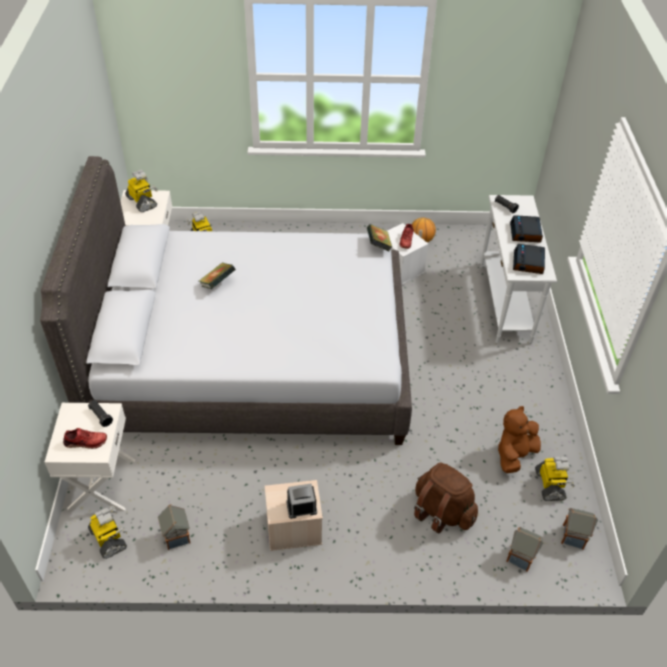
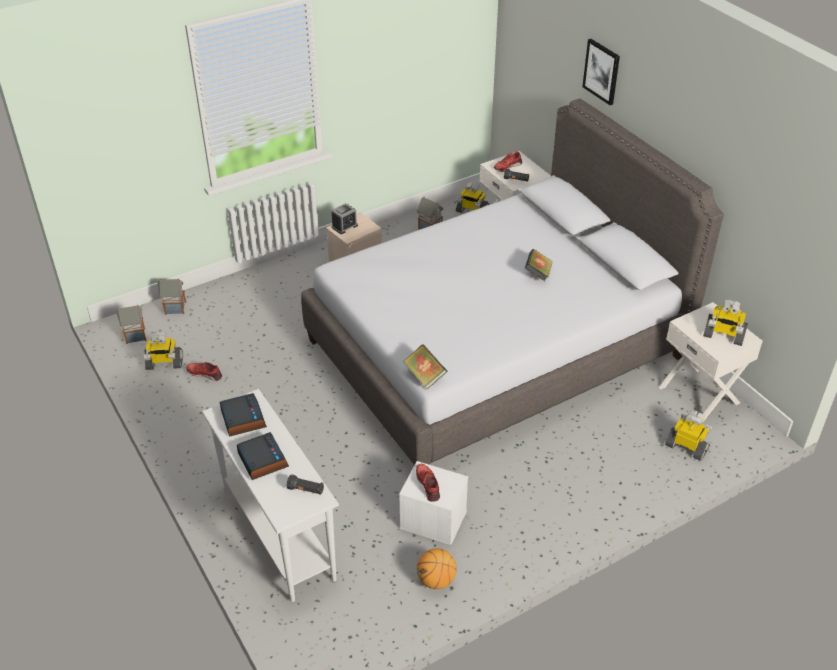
camera: 150 degrees right, 5 degrees down
brown backpack [414,463,478,533] -> none
brown plush toy [498,406,541,473] -> red shoe [186,362,222,381]
toy robot [535,456,575,501] -> toy robot turned 60 degrees counterclockwise [144,332,183,370]
none -> picture [582,39,620,105]

